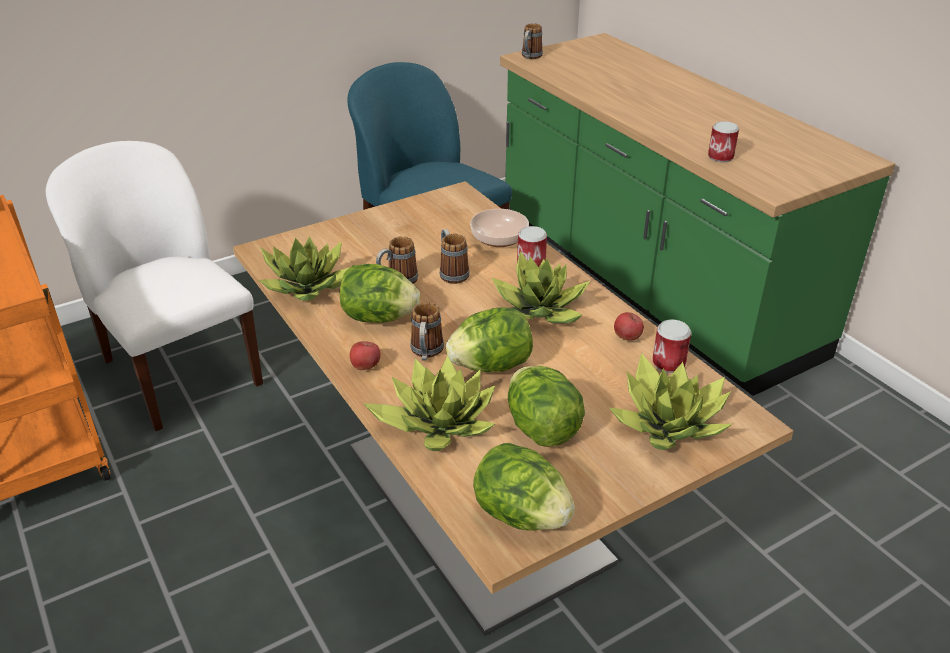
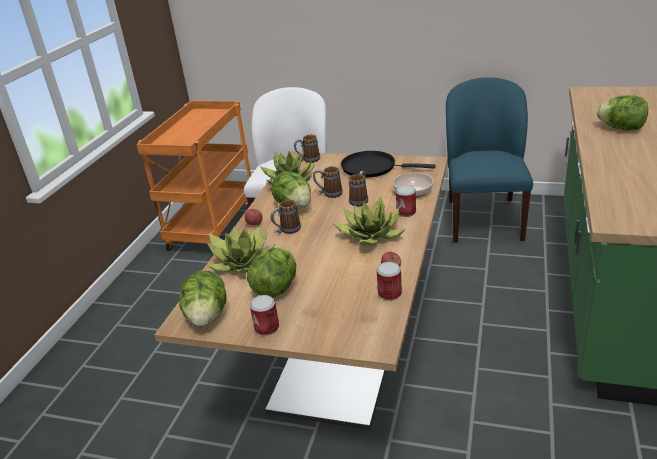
camera: 50 degrees right, 5 degrees down
lettuce [446,307,533,372] -> lettuce moved to [597,95,648,130]
mug [522,23,543,59] -> mug moved to [294,135,320,163]
potted plant [610,353,733,450] -> none
can [708,121,739,163] -> can moved to [250,295,279,336]
none -> black frying pan [341,151,436,178]

